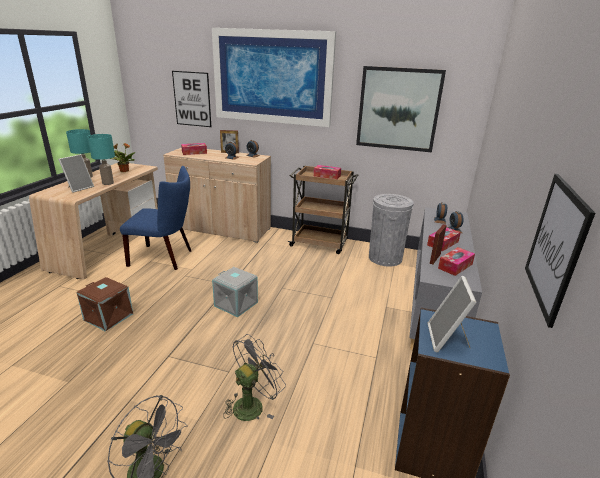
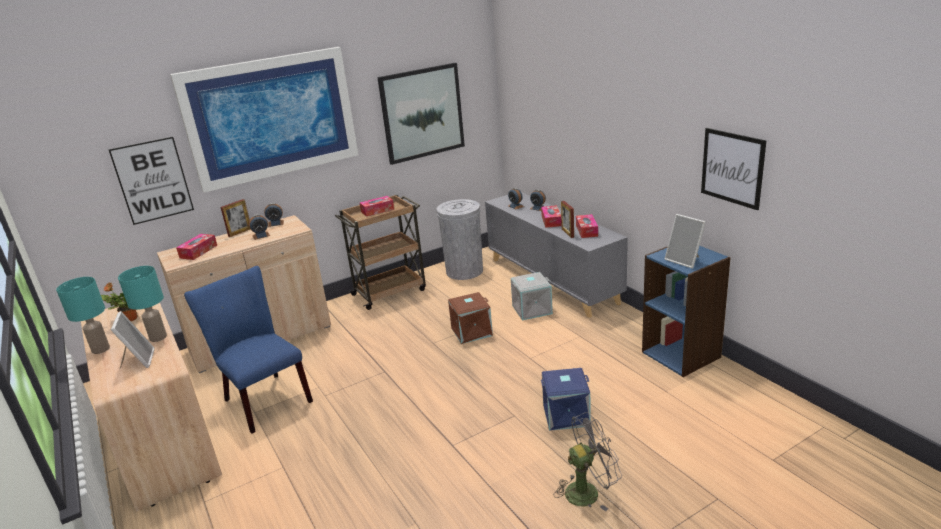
camera: 45 degrees left, 0 degrees up
brown storage box [77,277,133,331] -> brown storage box moved to [448,292,493,344]
blue chair [120,166,191,270] -> blue chair turned 90 degrees counterclockwise [184,266,313,434]
grey storage box [212,267,258,317] -> grey storage box moved to [511,272,553,320]
grey fan [223,334,286,421] -> blue storage box [541,368,591,431]

